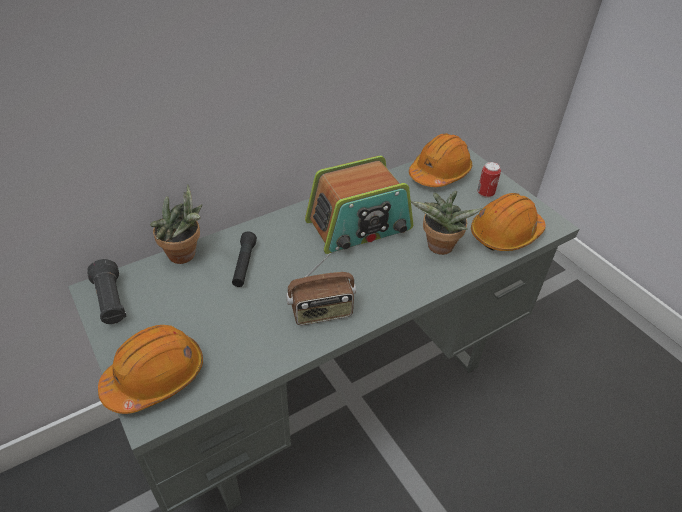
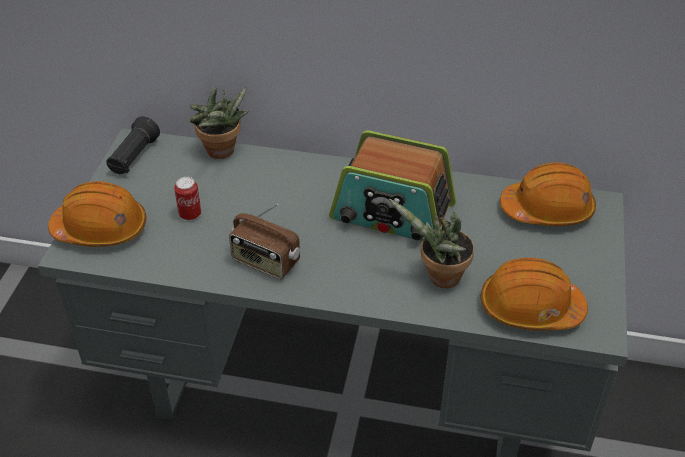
camera: 45 degrees right, 0 degrees up
black flashlight [232,231,257,287] -> none
can [477,162,501,198] -> can moved to [174,177,201,221]

